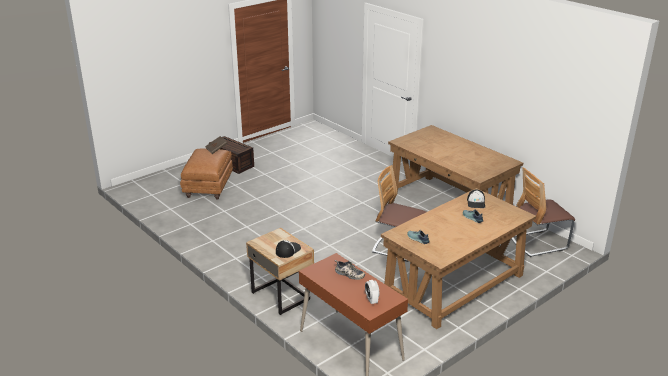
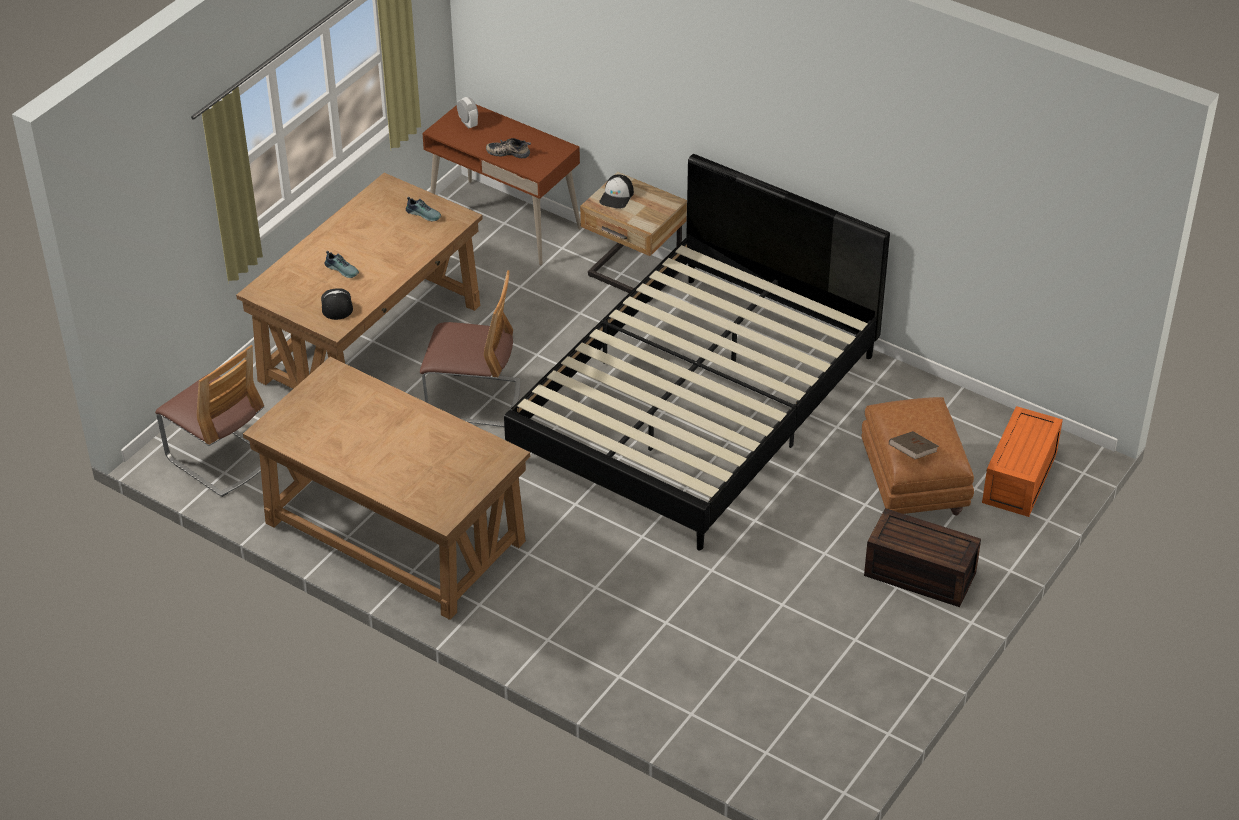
camera: 165 degrees right, 15 degrees up
chair [511,167,575,257] -> chair turned 75 degrees clockwise [155,345,264,497]
none -> black bed [504,154,890,551]
none -> orange storage box [982,406,1063,517]

